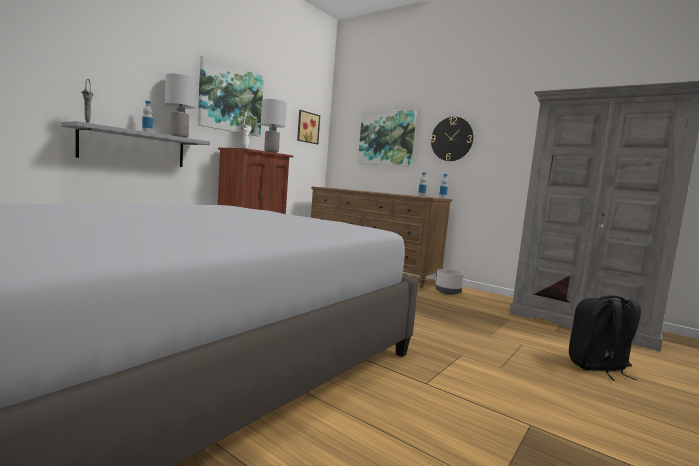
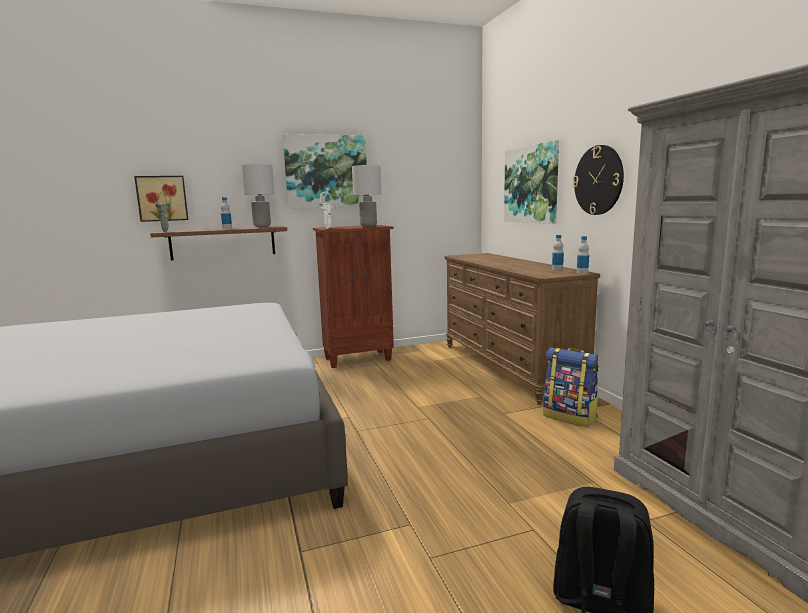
camera: 35 degrees right, 5 degrees up
grey shelf [61,121,210,167] -> brown shelf [150,226,287,260]
picture [297,110,320,144] -> picture moved to [134,176,188,222]
grey planter [435,269,464,295] -> backpack [543,347,599,427]

